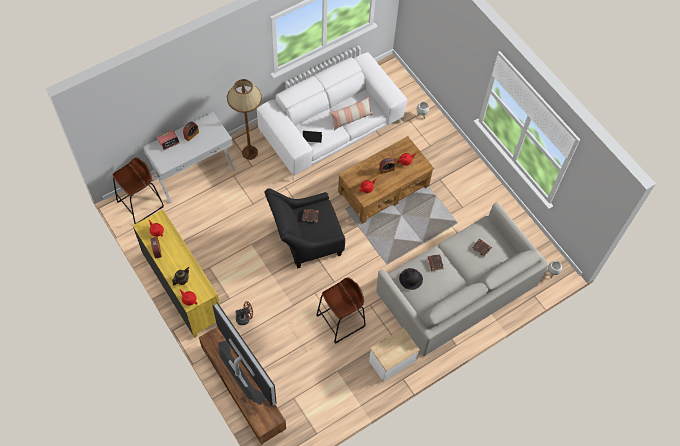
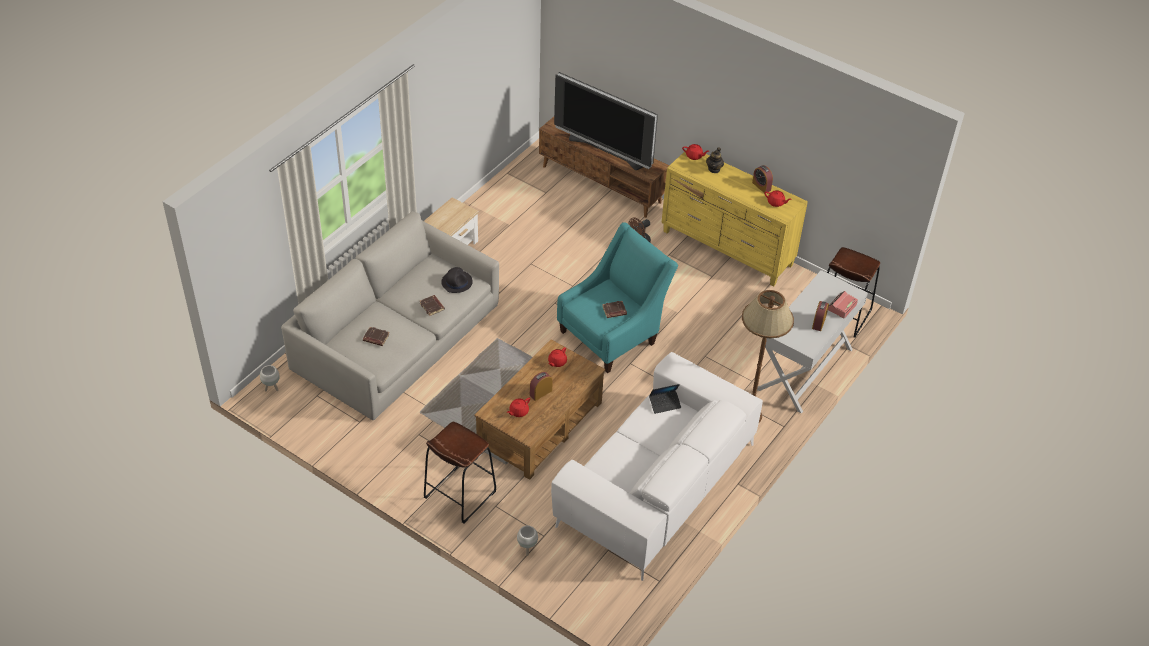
camera: 160 degrees right, 15 degrees down
black armchair [264,188,345,269] -> turquoise armchair [557,222,678,373]
brown stool [316,277,366,344] -> brown stool moved to [424,422,497,524]
pillow [330,97,373,131] -> none

